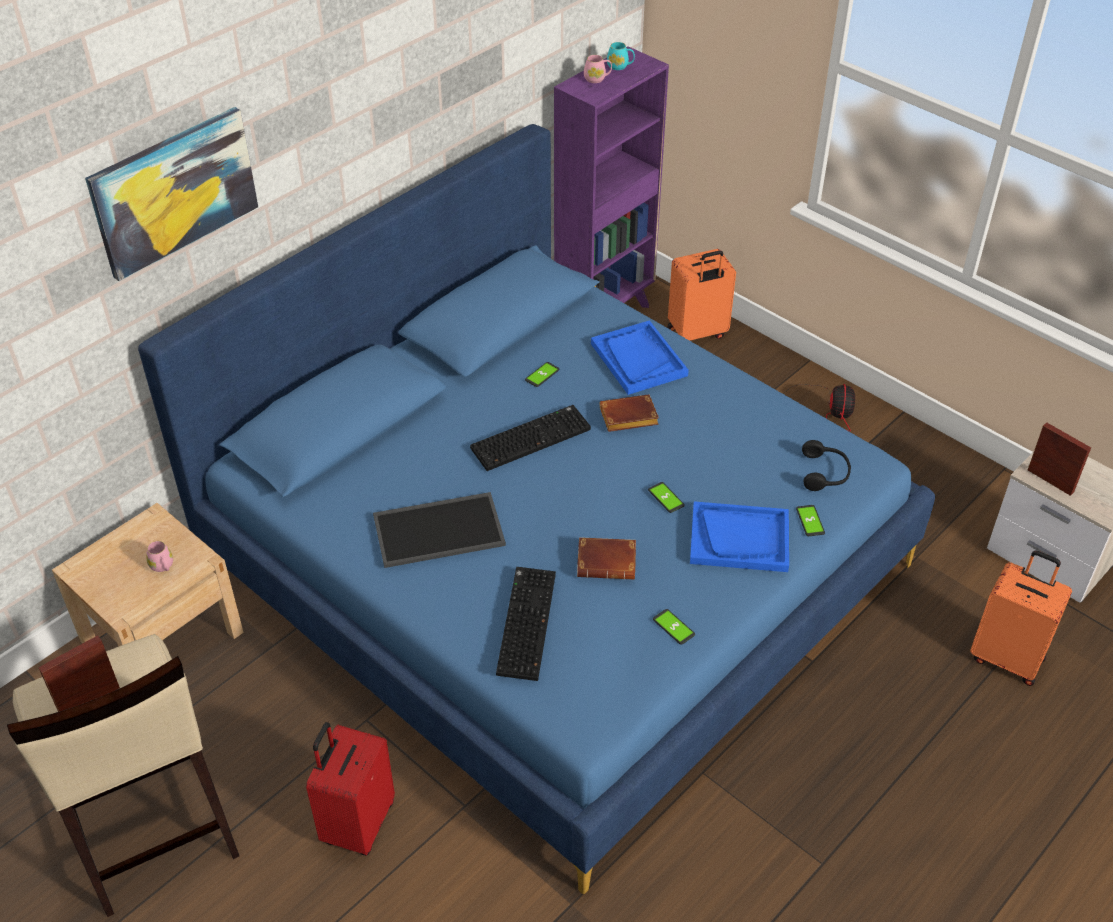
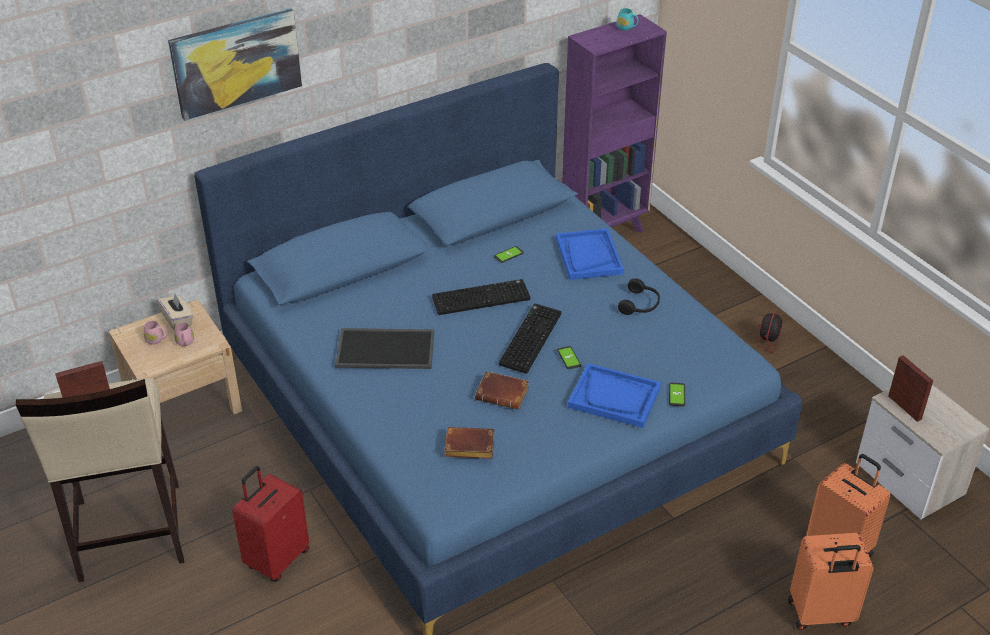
camera: 15 degrees right, 5 degrees down
keyboard [496,567,556,681] -> keyboard moved to [499,303,561,374]
pink mug [584,55,612,83] -> pink mug moved to [144,321,168,345]
brown book [600,394,659,432] -> brown book moved to [444,427,494,459]
phone [653,609,695,645] -> none
orange suitcase [667,249,736,341] -> orange suitcase moved to [788,533,874,630]
black headphones [802,440,851,491] -> black headphones moved to [618,278,660,315]
none -> beige tissue box [158,294,194,331]

